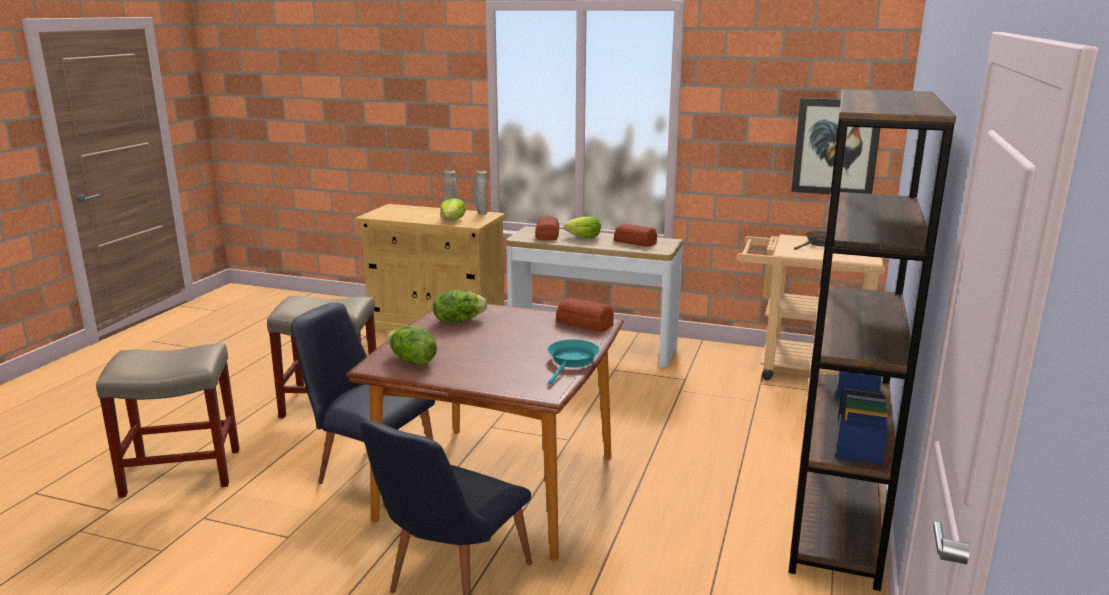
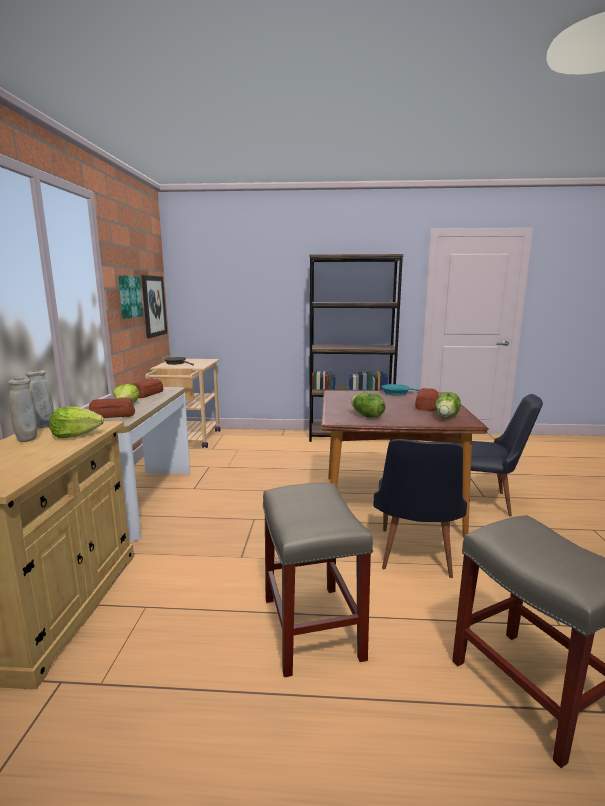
camera: 105 degrees left, 5 degrees down
bread [556,297,614,332] -> bread moved to [415,388,439,411]
none -> picture [118,275,143,318]

